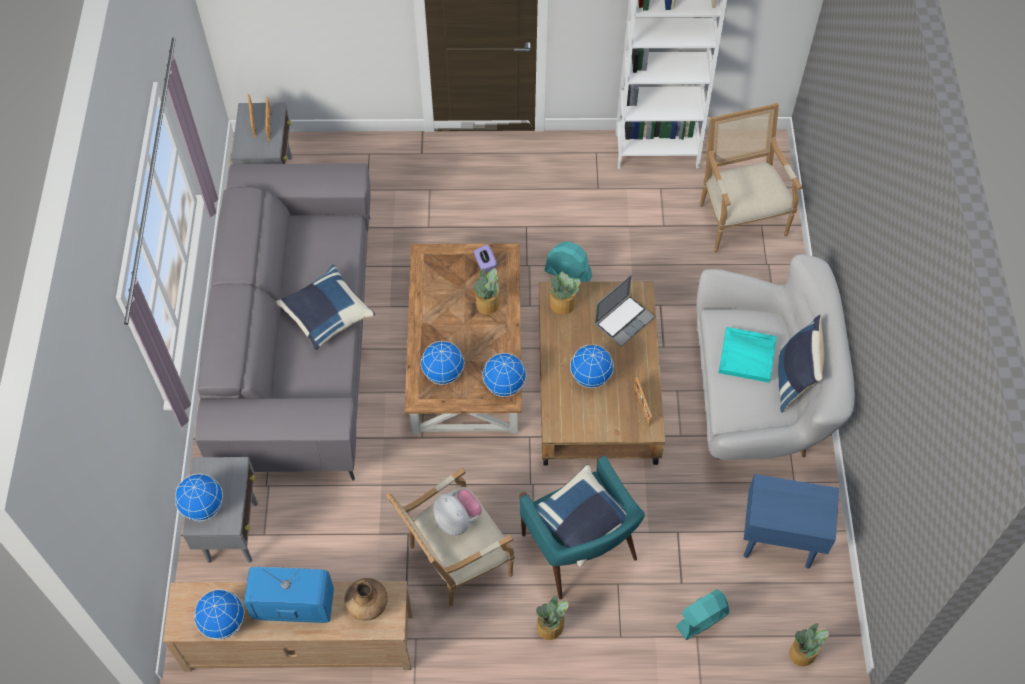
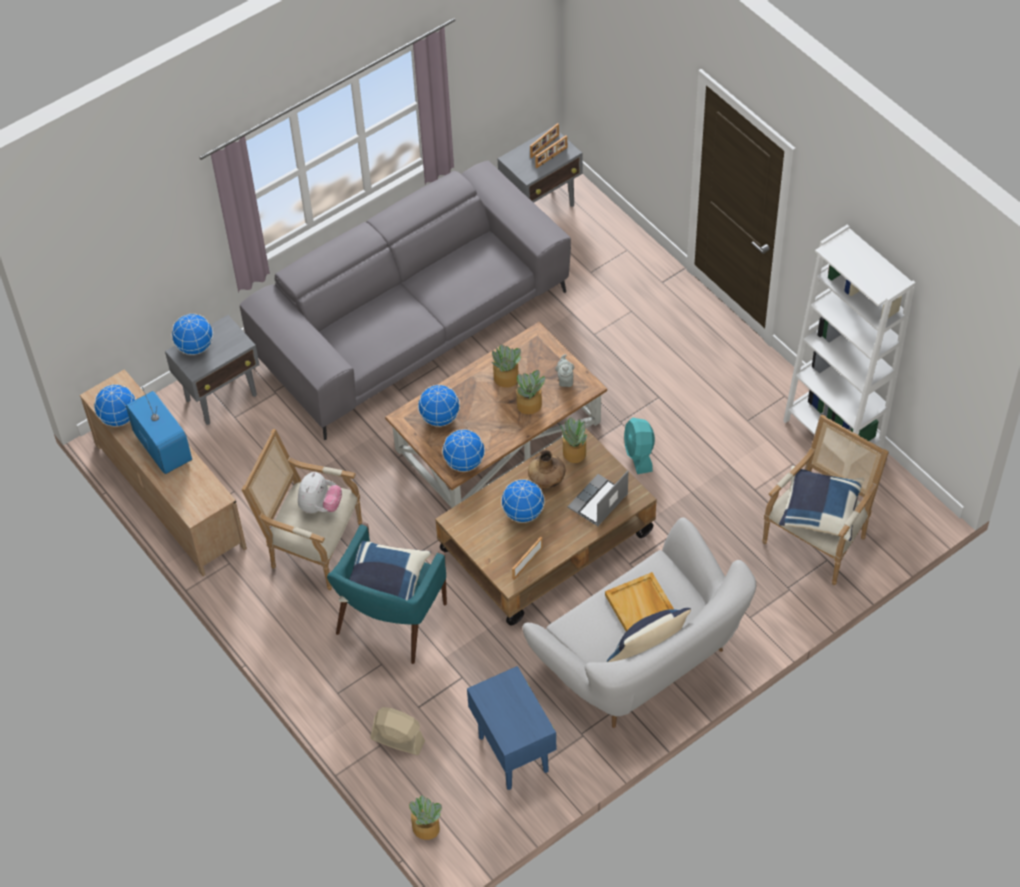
camera: 55 degrees right, 5 degrees down
blue pillow [276,264,375,350] -> blue pillow moved to [779,466,861,542]
brown vase [344,578,388,621] -> brown vase moved to [528,450,565,488]
purple tissue box [474,244,497,273] -> grey teapot [555,354,574,387]
potted plant [536,595,568,640] -> potted plant moved to [492,344,521,388]
laptop [594,275,655,347] -> laptop turned 120 degrees clockwise [568,471,629,526]
turquoise fan [676,589,729,640] -> beige fan [370,707,425,755]
turquoise tray [719,327,777,383] -> beige tray [605,572,674,631]

